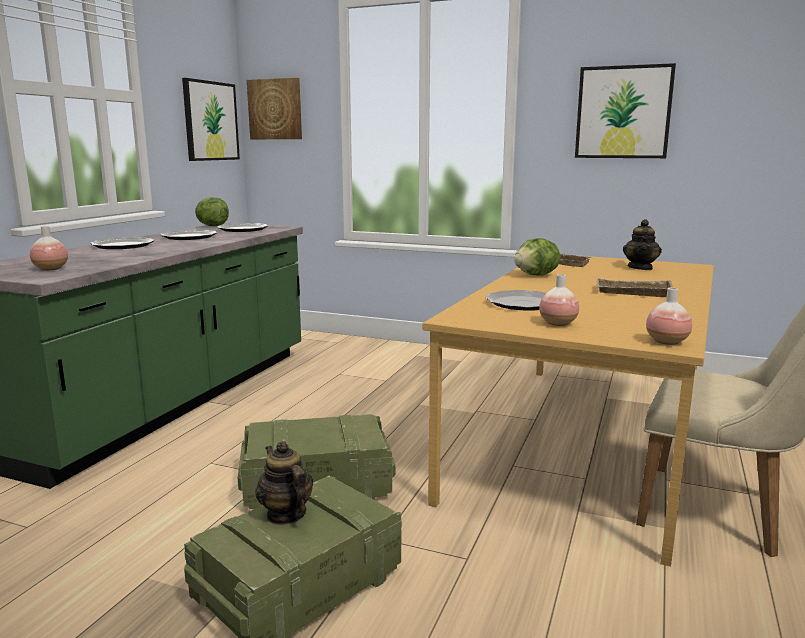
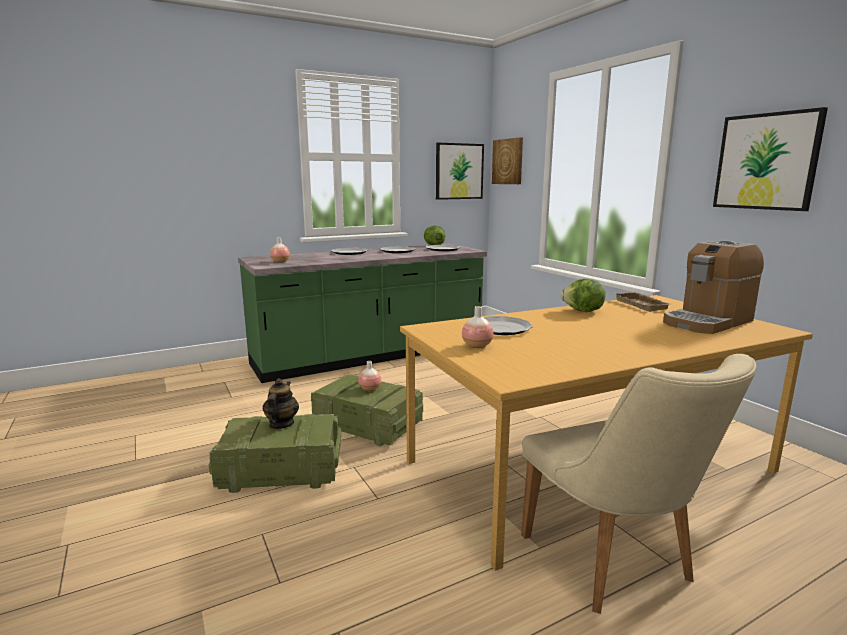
camera: 40 degrees right, 0 degrees up
beige tray [596,278,673,297] -> none
teapot [623,219,662,270] -> coffee machine [663,241,764,334]
vase [646,288,692,345] -> vase moved to [358,361,381,391]

